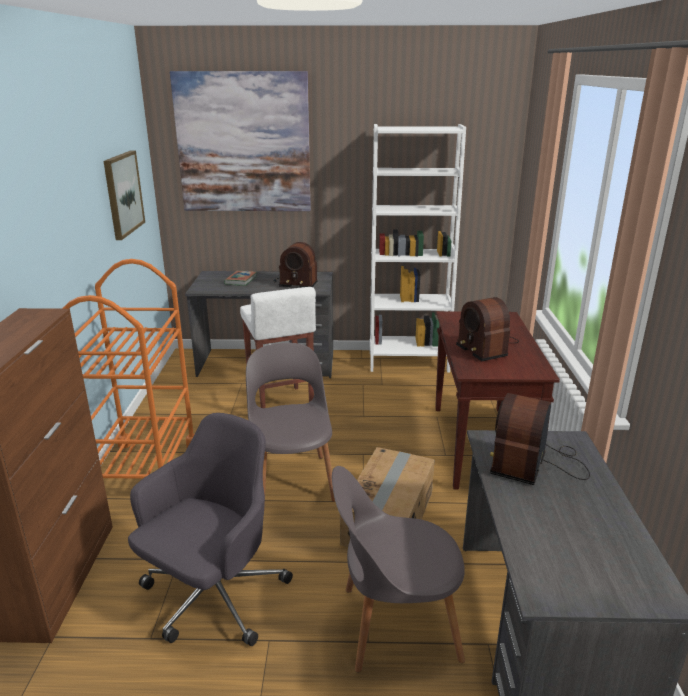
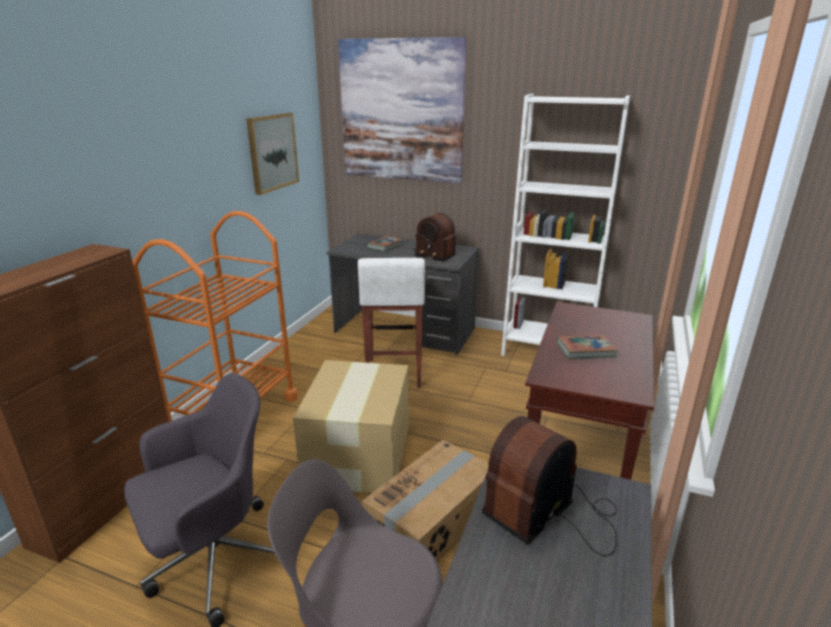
camera: 20 degrees right, 0 degrees up
grey chair [246,343,335,508] -> cardboard box [293,360,409,493]
radio [456,297,519,361] -> book [557,335,618,359]

